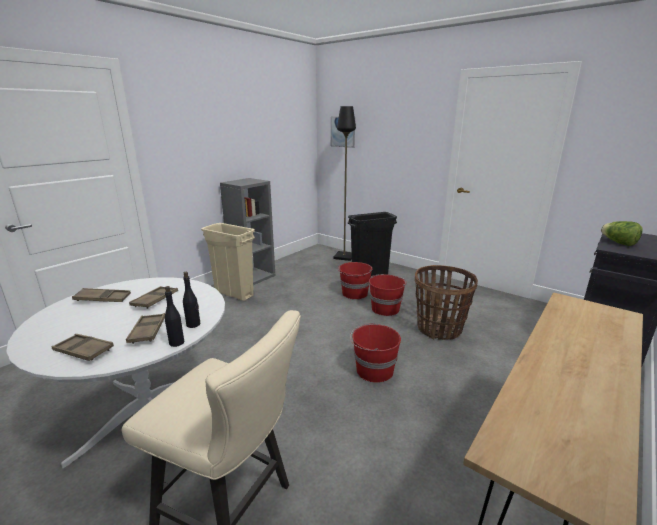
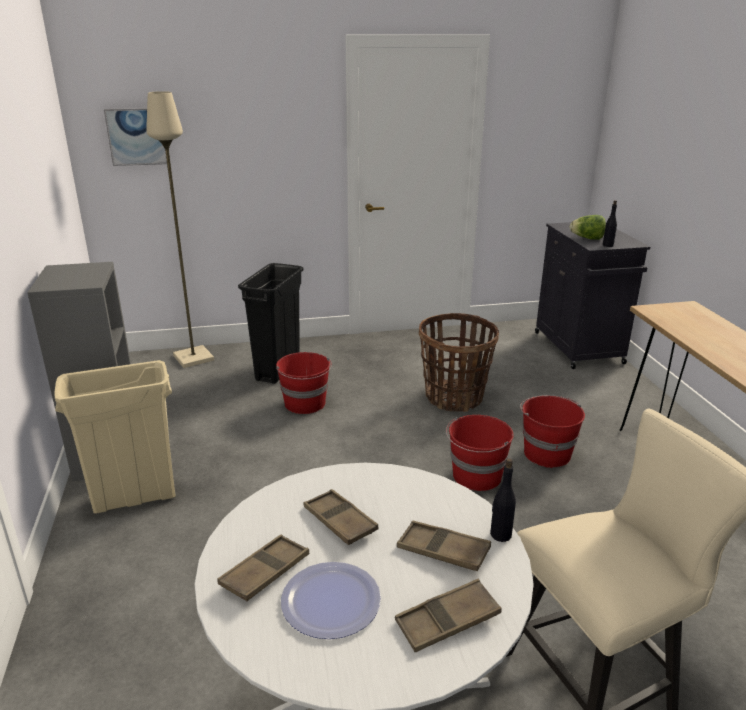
camera: 50 degrees left, 5 degrees up
black bottle [183,272,200,328] -> black bottle moved to [603,200,617,247]
black floor lamp [333,106,356,261] -> beige floor lamp [146,91,214,368]
red bucket [369,274,407,316] -> red bucket moved to [520,395,585,468]
none -> plate [281,562,381,639]

